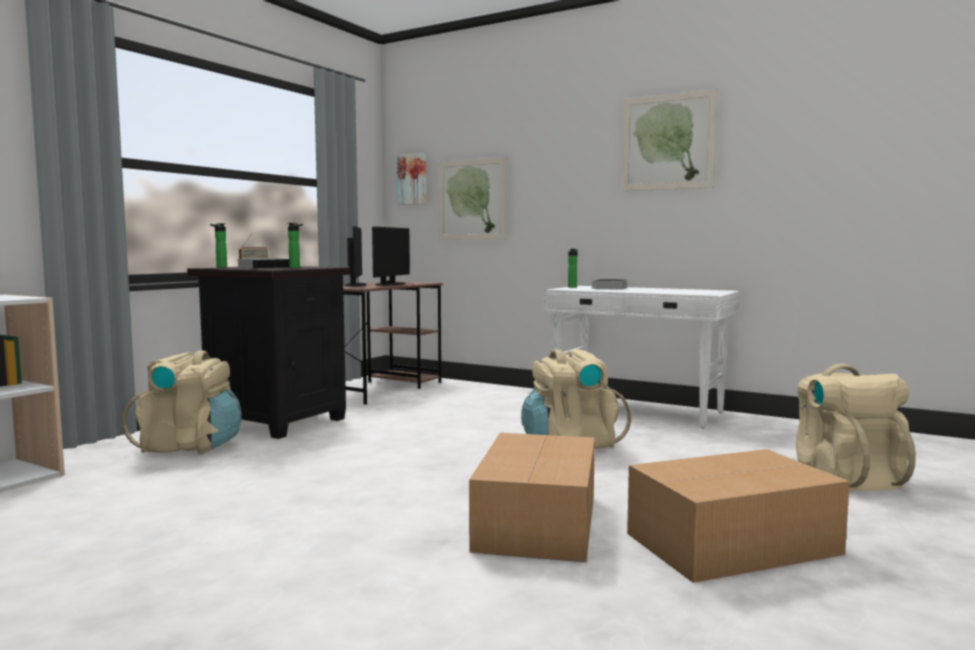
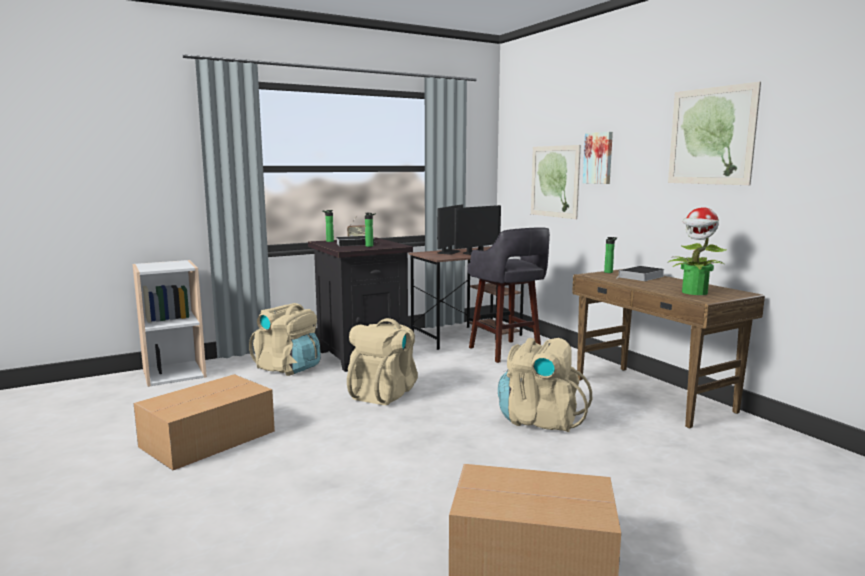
camera: 30 degrees right, 5 degrees up
picture [397,153,427,205] -> picture moved to [583,132,613,184]
cardboard box [469,433,595,562] -> cardboard box moved to [134,374,275,470]
white console table [544,286,739,428] -> brown console table [572,269,765,428]
beige backpack [796,364,916,491] -> beige backpack moved to [347,318,418,405]
none -> grey stool [468,227,550,363]
none -> potted plant [667,207,726,295]

